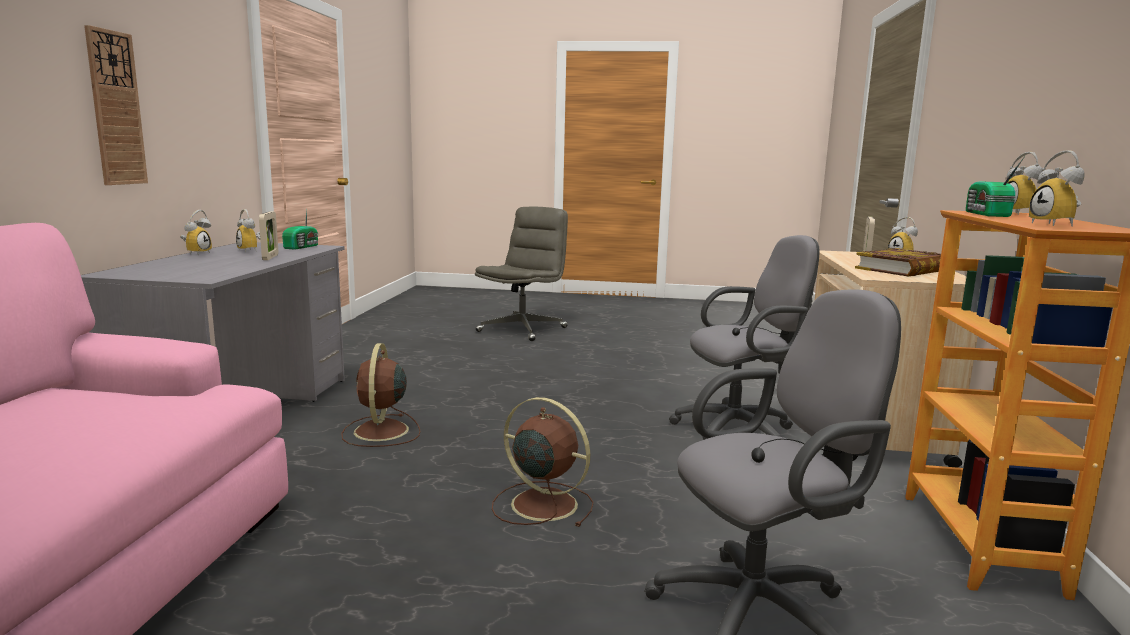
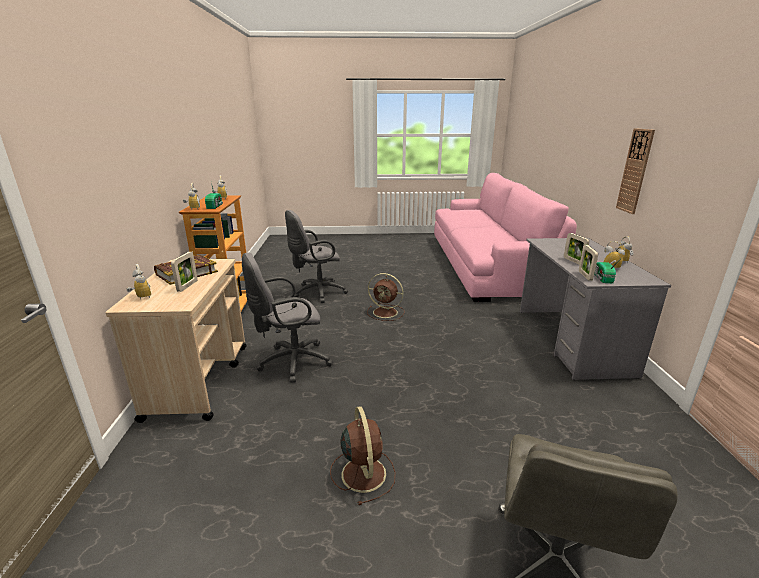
camera: 170 degrees right, 10 degrees up
brown fan [341,343,421,447] -> brown fan moved to [330,406,395,505]
none -> picture frame [579,245,598,281]

